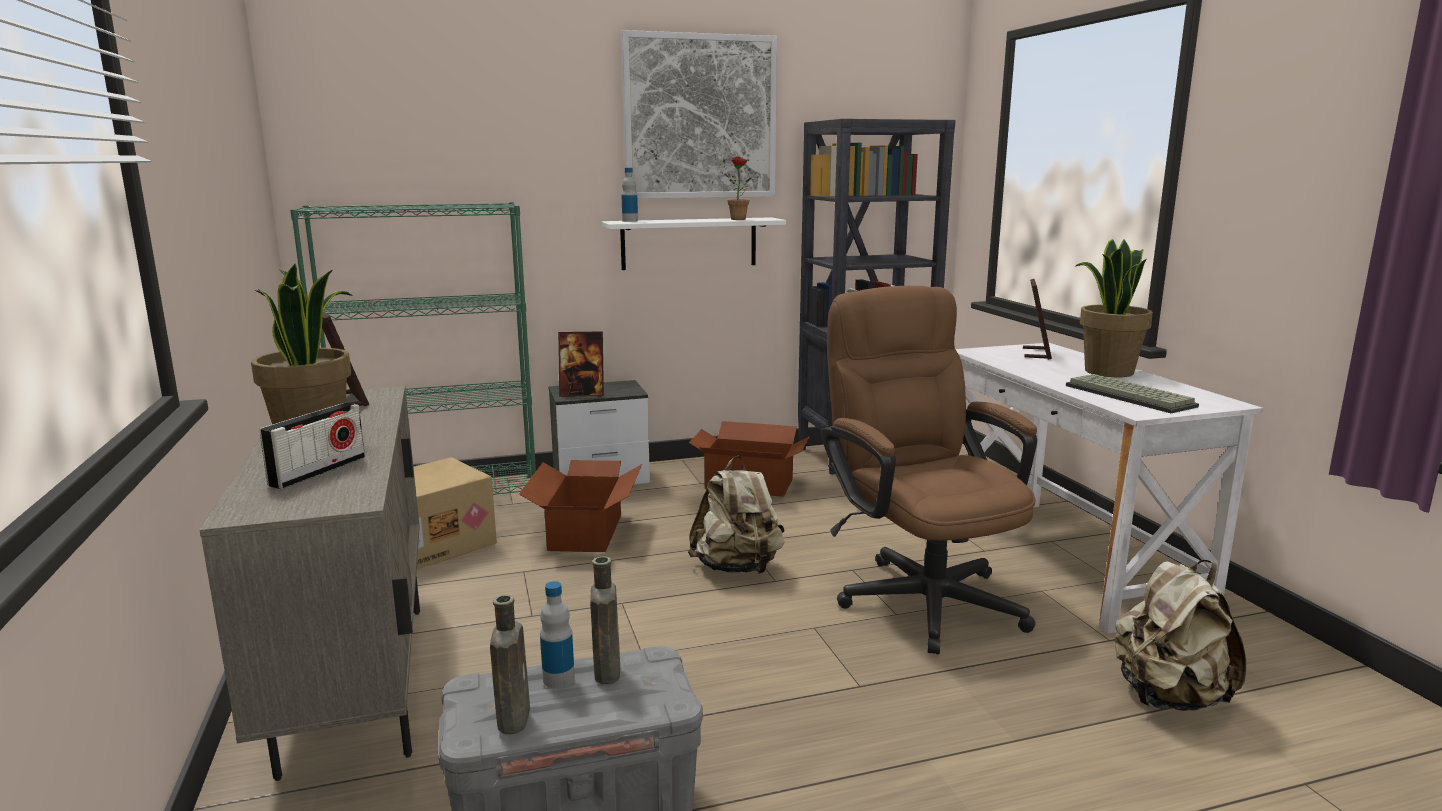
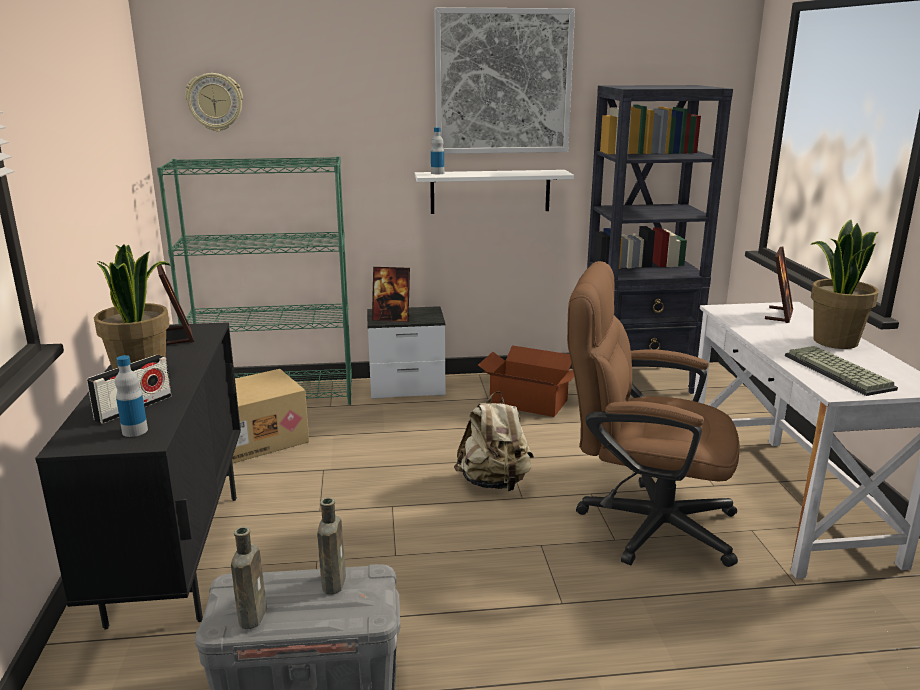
camera: 10 degrees right, 5 degrees up
beige cabinet [200,386,420,781] -> black cabinet [35,322,241,630]
cardboard box [519,460,642,552] -> none
bottle [540,581,575,688] -> bottle moved to [115,355,148,437]
potted plant [725,156,751,220] -> none
brown office chair [821,286,1037,655] -> brown office chair turned 60 degrees counterclockwise [567,261,739,567]
beige backpack [1115,560,1246,711] -> none
none -> wall clock [185,73,243,131]

